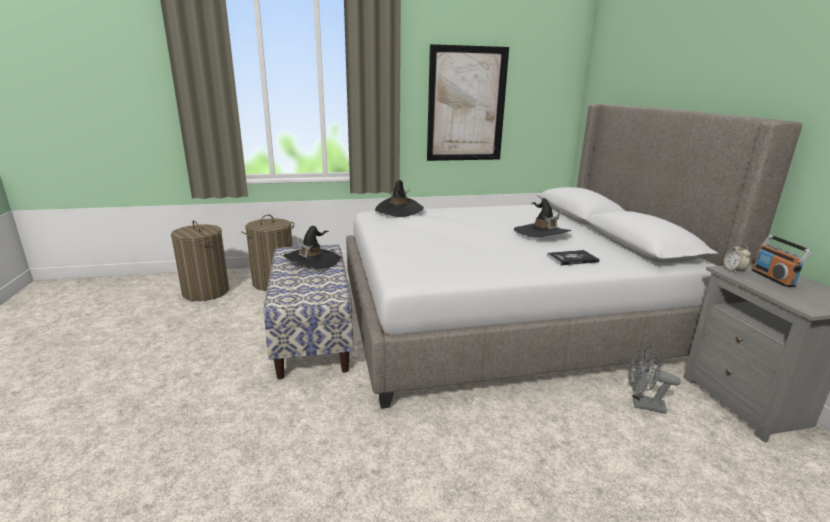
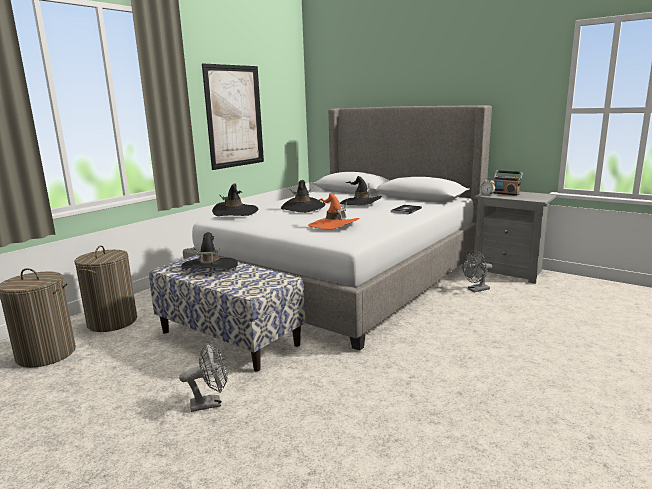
camera: 40 degrees left, 5 degrees down
none -> grey fan [179,343,228,412]
none -> black hat [281,180,325,213]
none -> orange hat [308,193,359,229]

